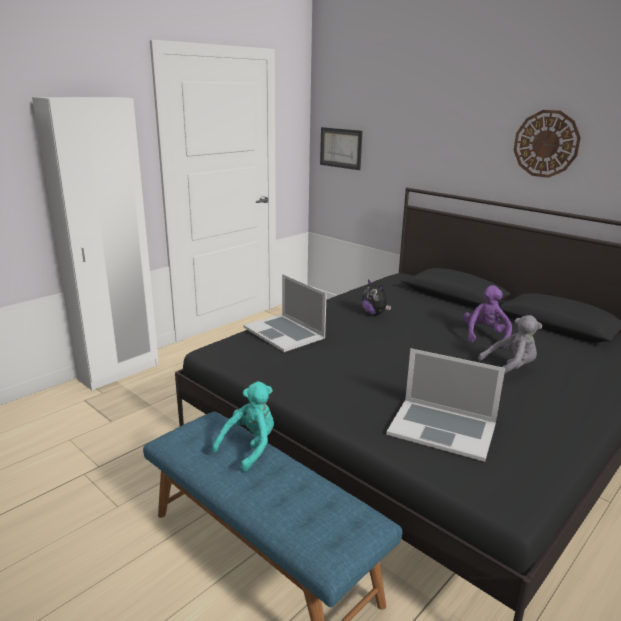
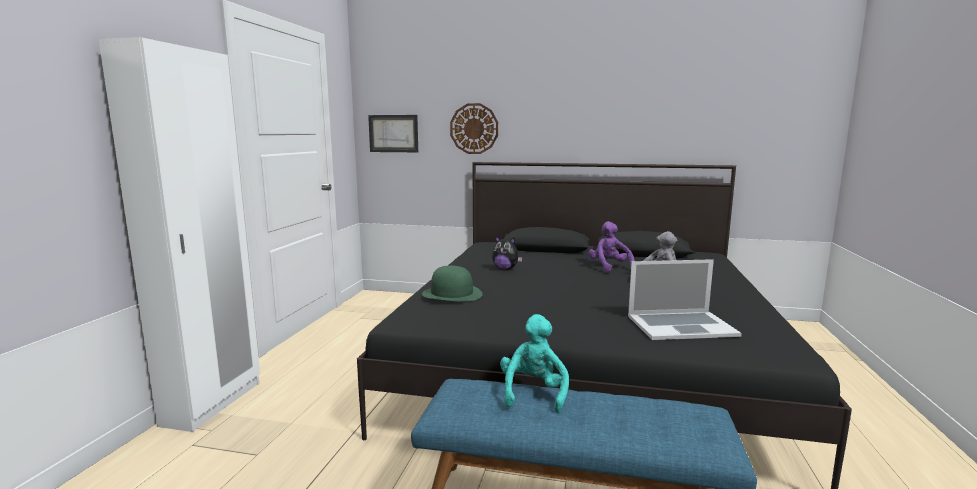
camera: 30 degrees left, 10 degrees down
laptop [244,274,327,352] -> green hat [422,266,483,301]
wall clock [514,110,581,178] -> wall clock moved to [450,103,498,154]

